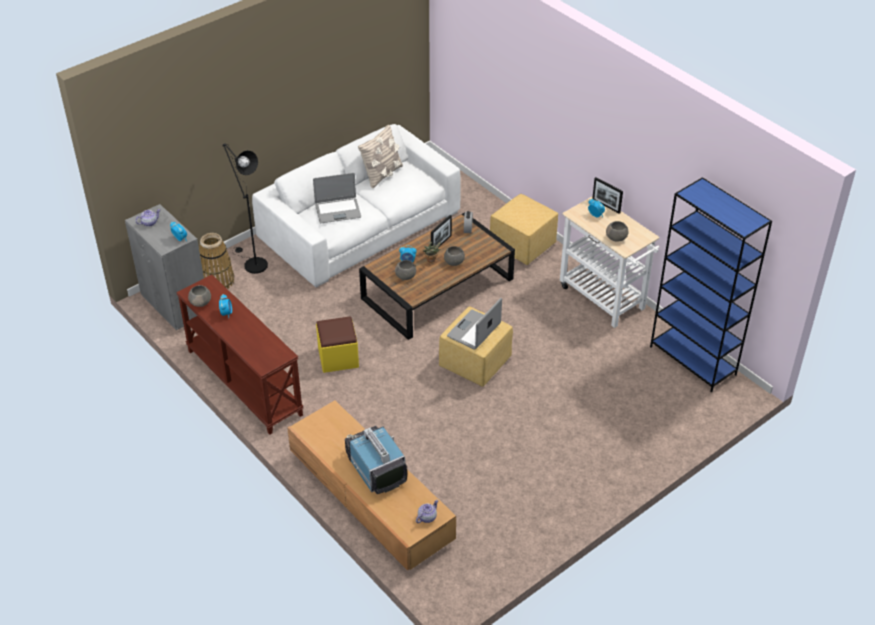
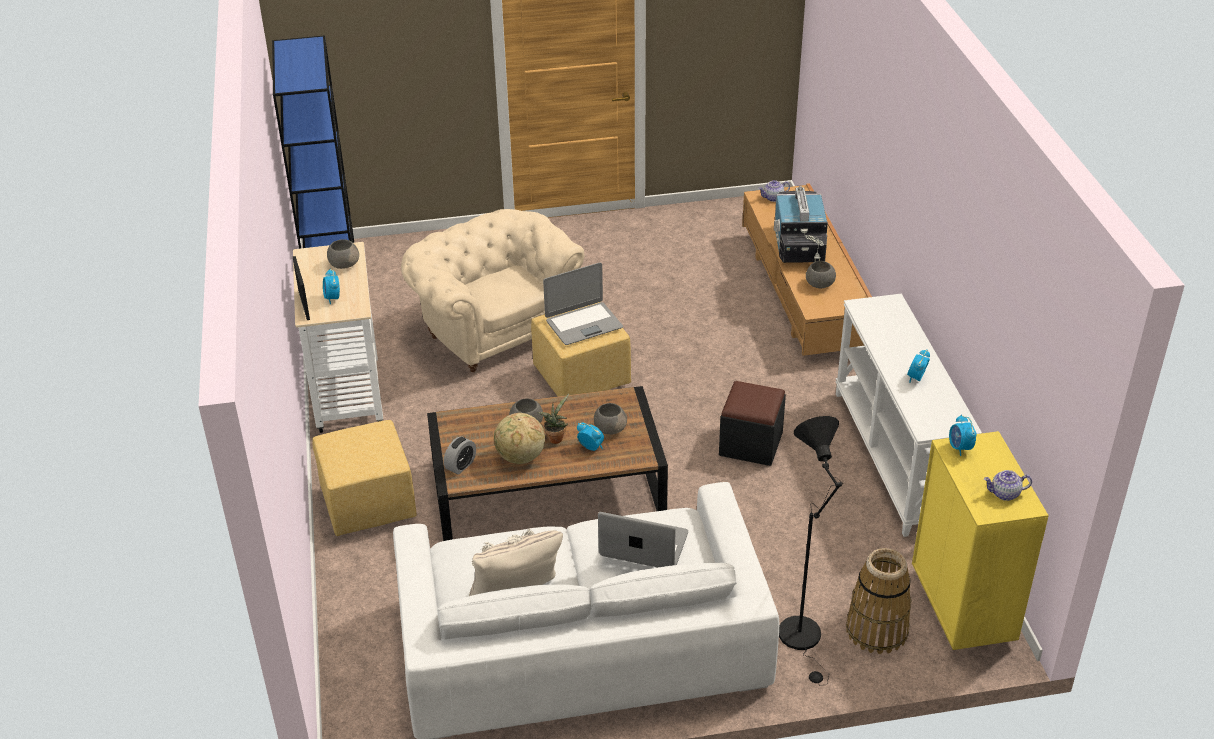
camera: 150 degrees left, 5 degrees down
grey cabinet [125,204,204,330] -> yellow cabinet [912,431,1049,650]
brown console table [176,275,304,435] -> white console table [835,294,982,537]
grey bowl [188,285,211,307] -> grey bowl moved to [806,261,836,288]
yellow ottoman [316,316,359,373] -> black ottoman [719,381,786,466]
picture frame [431,215,452,247] -> globe [494,413,545,464]
none -> beige armchair [401,209,584,372]

